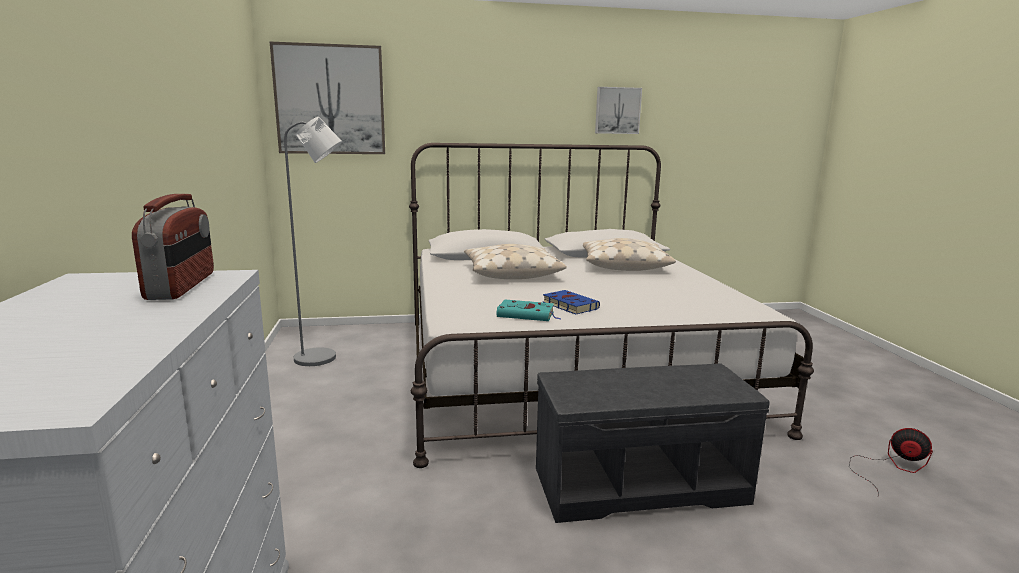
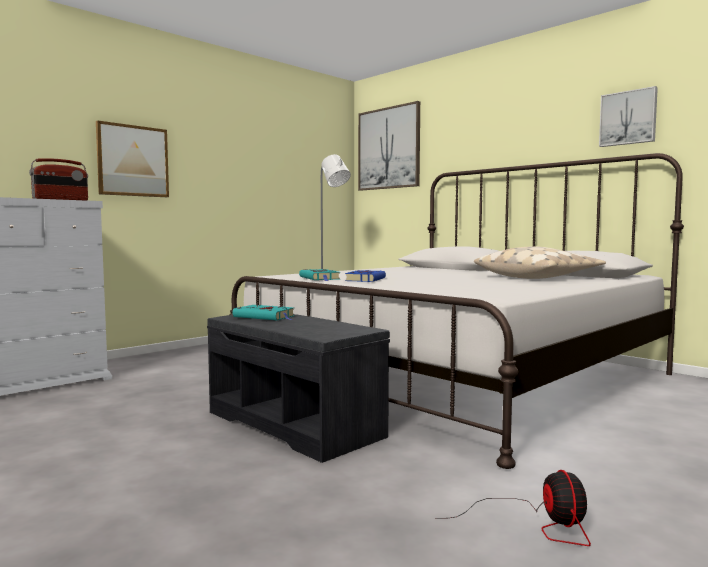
camera: 55 degrees right, 10 degrees down
beige pillow [464,244,567,279] -> none
none -> picture [96,121,169,197]
none -> turquoise book [232,305,295,320]

